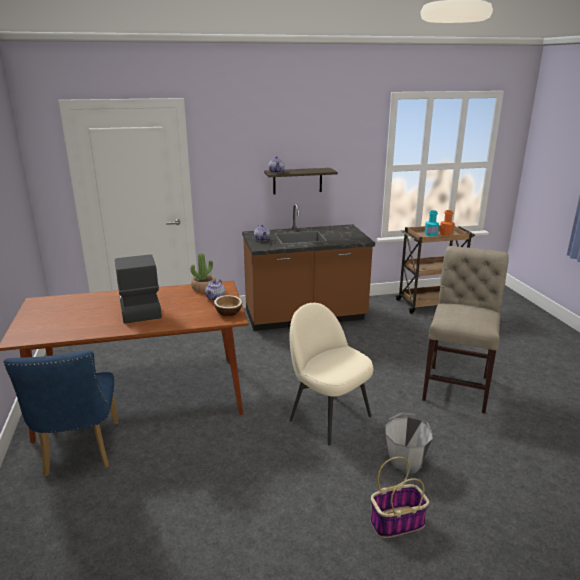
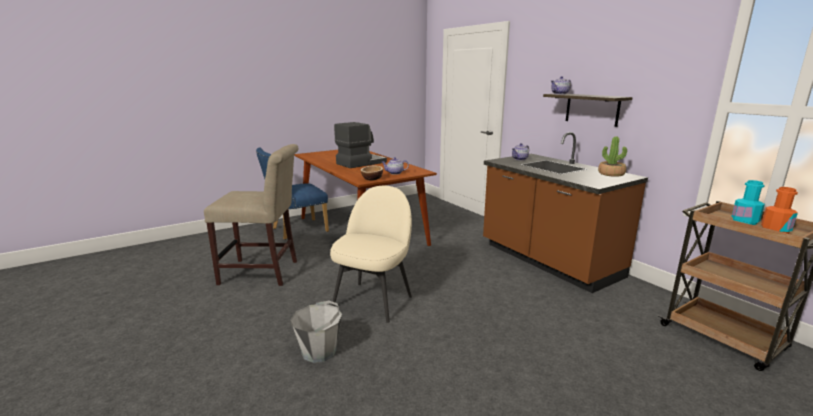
camera: 70 degrees right, 5 degrees down
potted plant [191,253,216,292] -> potted plant moved to [598,136,627,177]
basket [370,457,429,538] -> none
beige chair [422,246,509,413] -> beige chair moved to [204,144,298,286]

